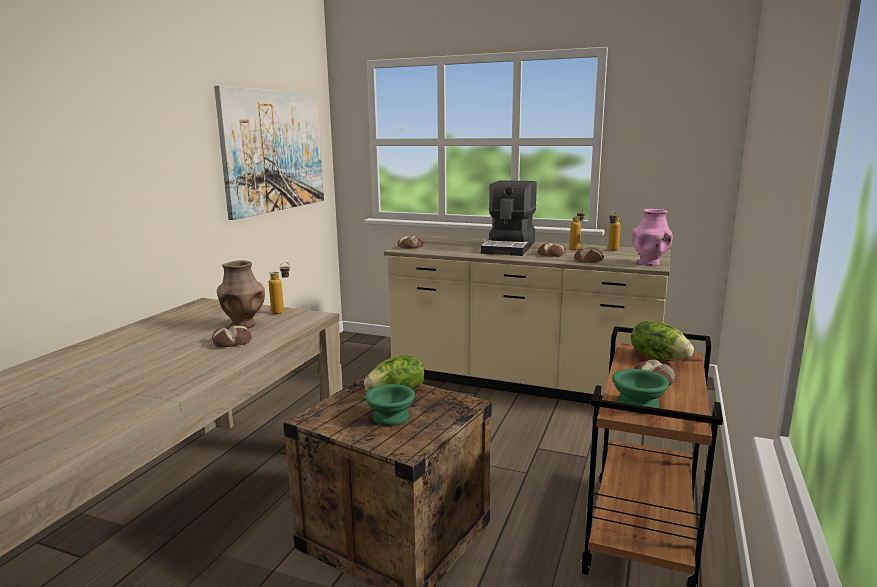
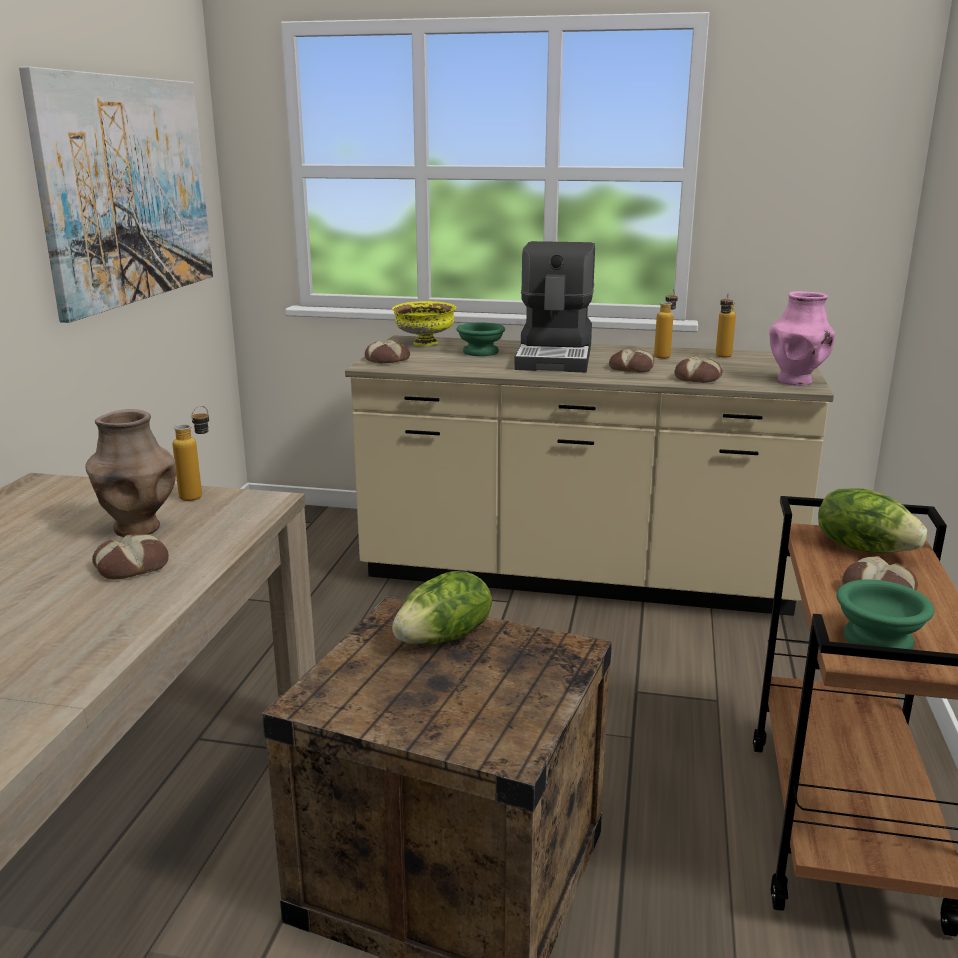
camera: 10 degrees left, 5 degrees up
green bowl [365,384,415,426] -> green bowl moved to [456,323,505,356]
none -> yellow bowl [392,301,456,346]

